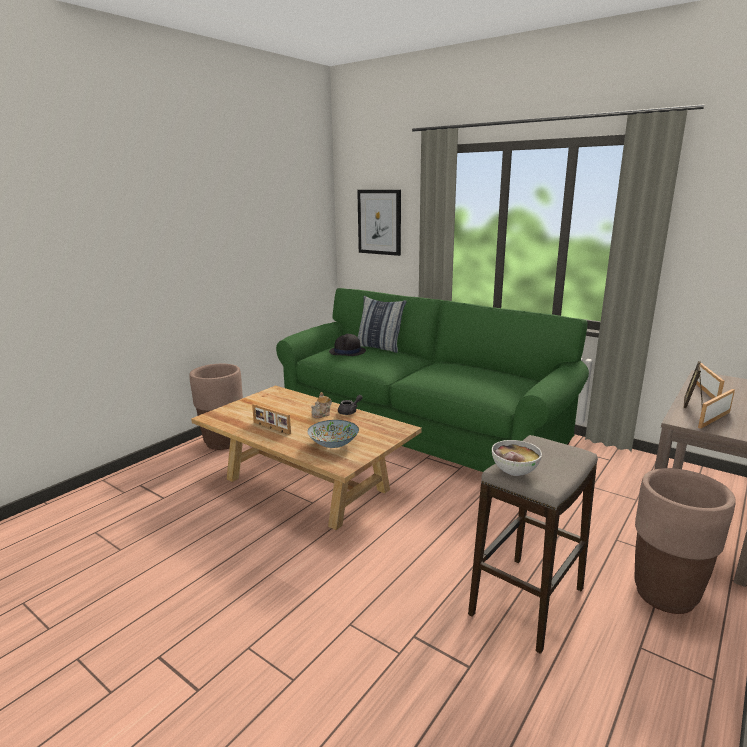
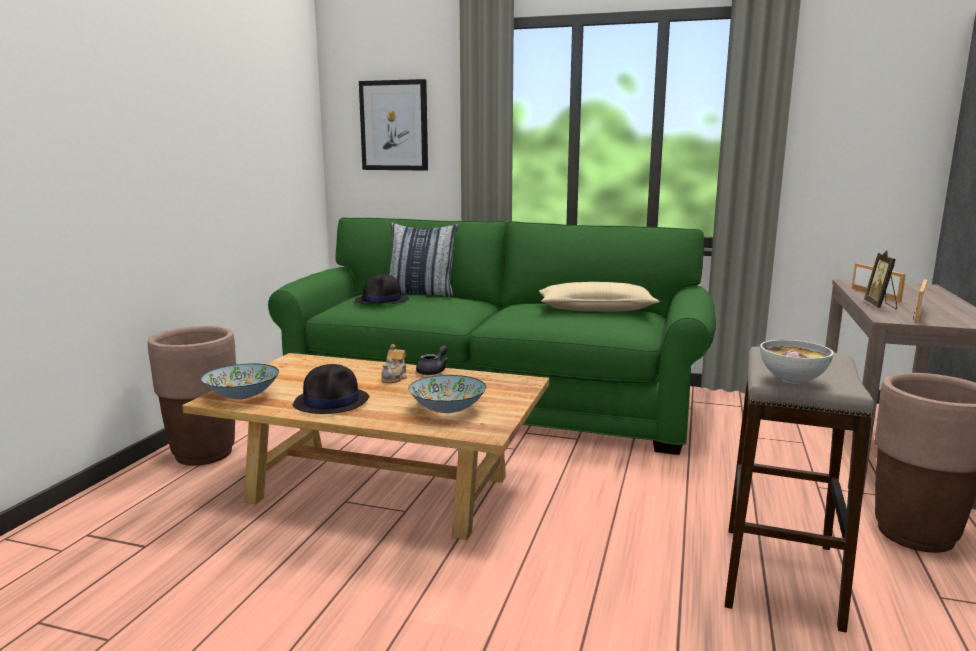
camera: 20 degrees left, 5 degrees down
picture frame [252,404,291,435] -> black hat [293,364,370,414]
none -> bowl [201,363,279,399]
none -> beige pillow [539,282,660,312]

